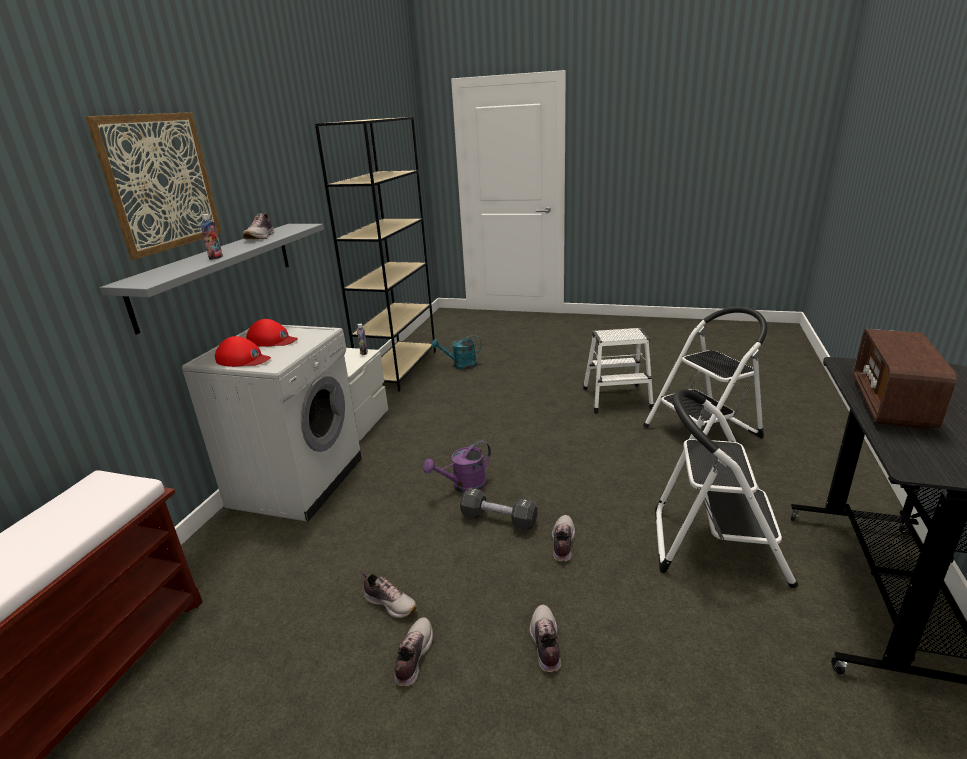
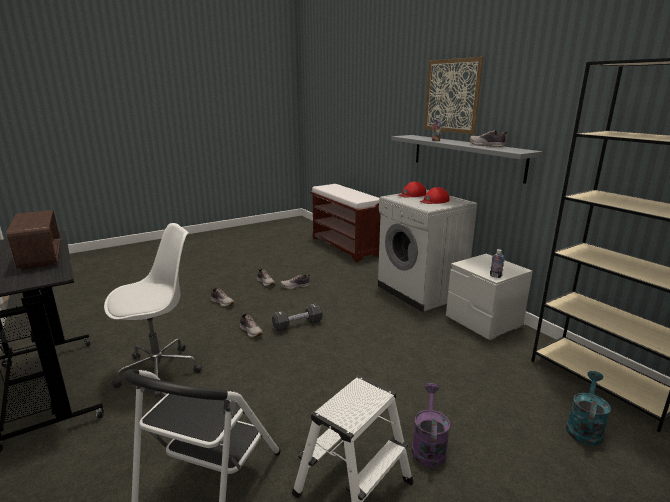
camera: 130 degrees right, 5 degrees down
purple watering can [423,441,491,494] -> purple watering can moved to [412,383,450,467]
step ladder [655,389,798,588] -> white office chair [104,223,202,398]

